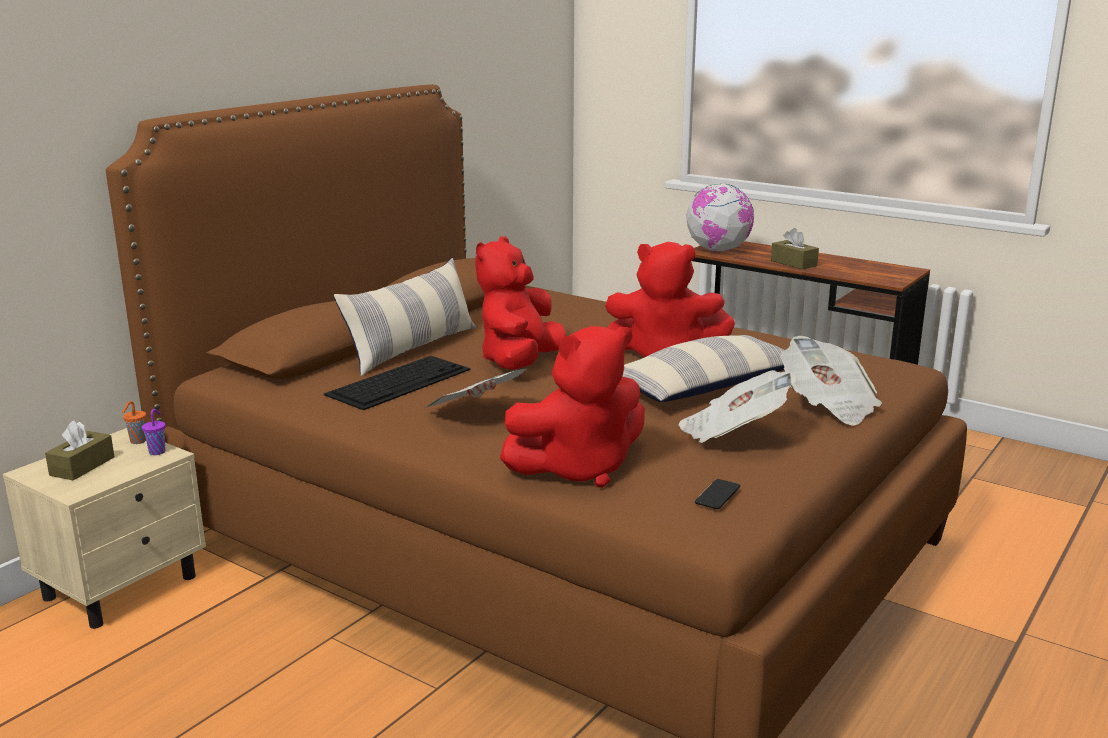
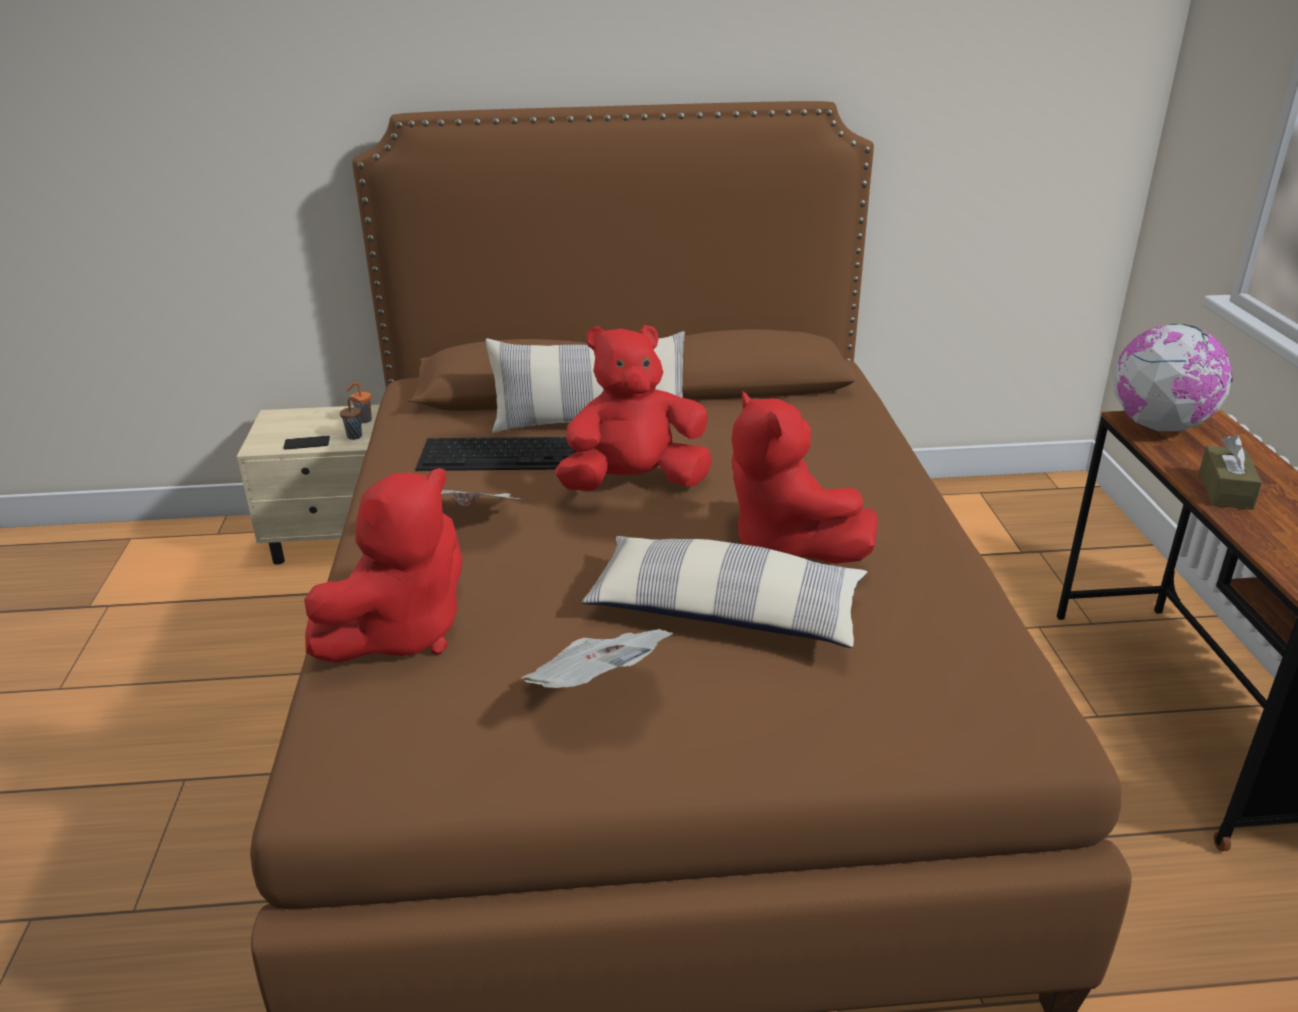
camera: 50 degrees right, 10 degrees up
brown tissue box [45,420,114,480] -> none
purple cup [142,409,166,455] -> brown cup [340,397,362,440]
red plush toy [500,326,645,488] -> red plush toy turned 75 degrees counterclockwise [304,468,463,663]
phone [695,479,740,509] -> phone moved to [283,436,330,450]
newspaper [780,336,882,426] -> none

